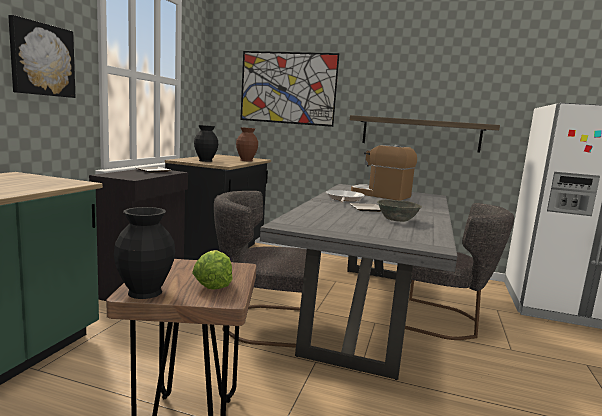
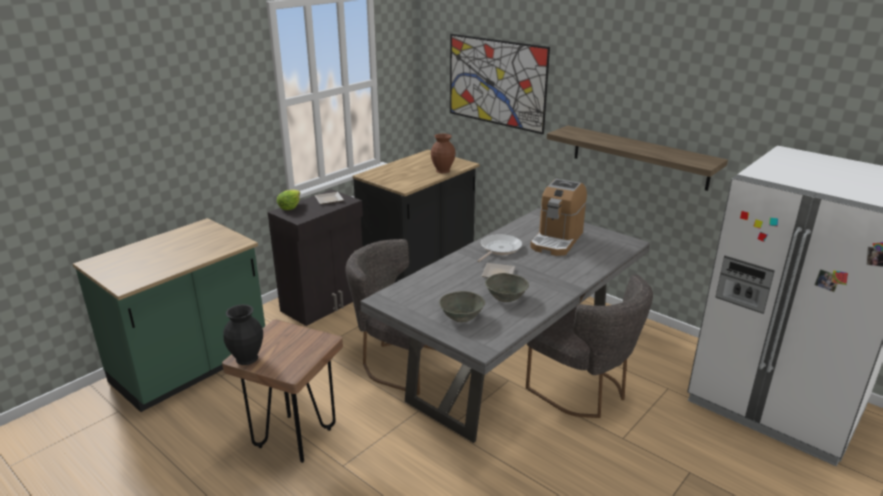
camera: 25 degrees right, 15 degrees up
picture [8,15,75,98] -> none
lettuce [192,250,233,290] -> lettuce moved to [277,190,301,210]
black vase [194,125,218,162] -> none
coffee machine [351,145,417,200] -> coffee machine turned 120 degrees counterclockwise [530,179,587,256]
none -> grey bowl [439,291,485,322]

